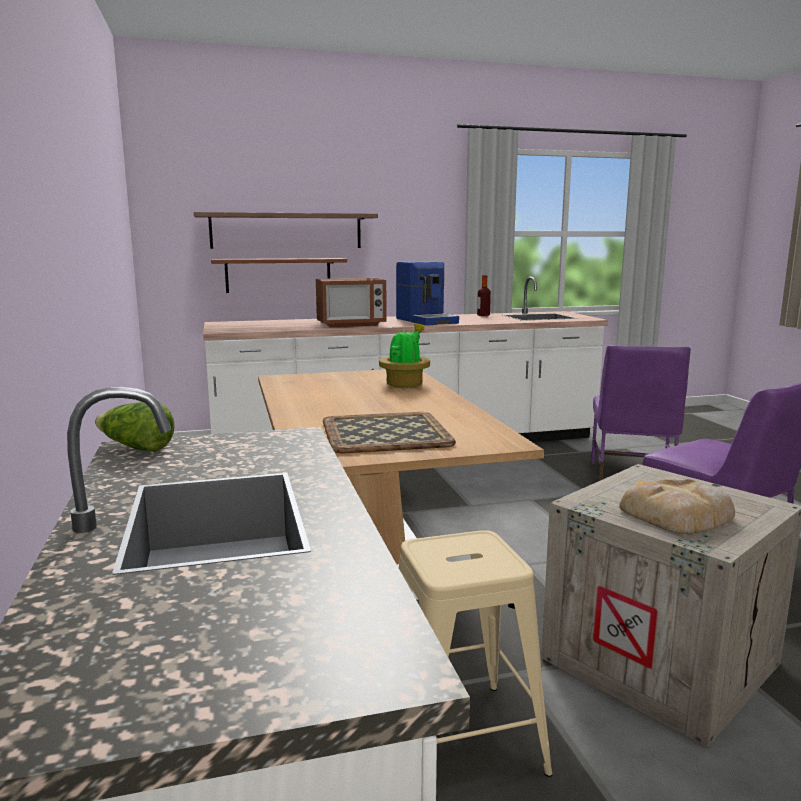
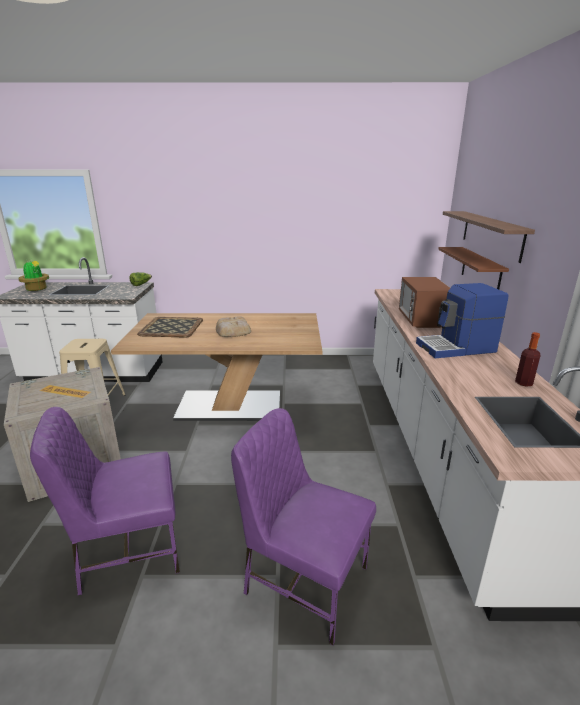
camera: 105 degrees right, 10 degrees up
potted plant [379,323,430,388] -> potted plant moved to [18,259,49,291]
bread [619,477,735,534] -> bread moved to [216,316,251,337]

